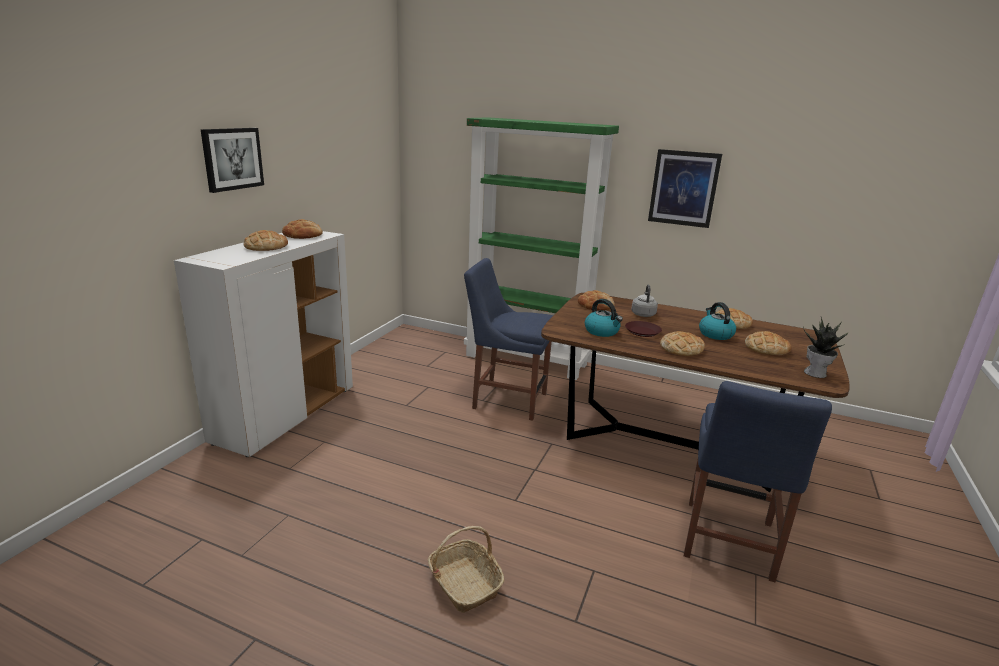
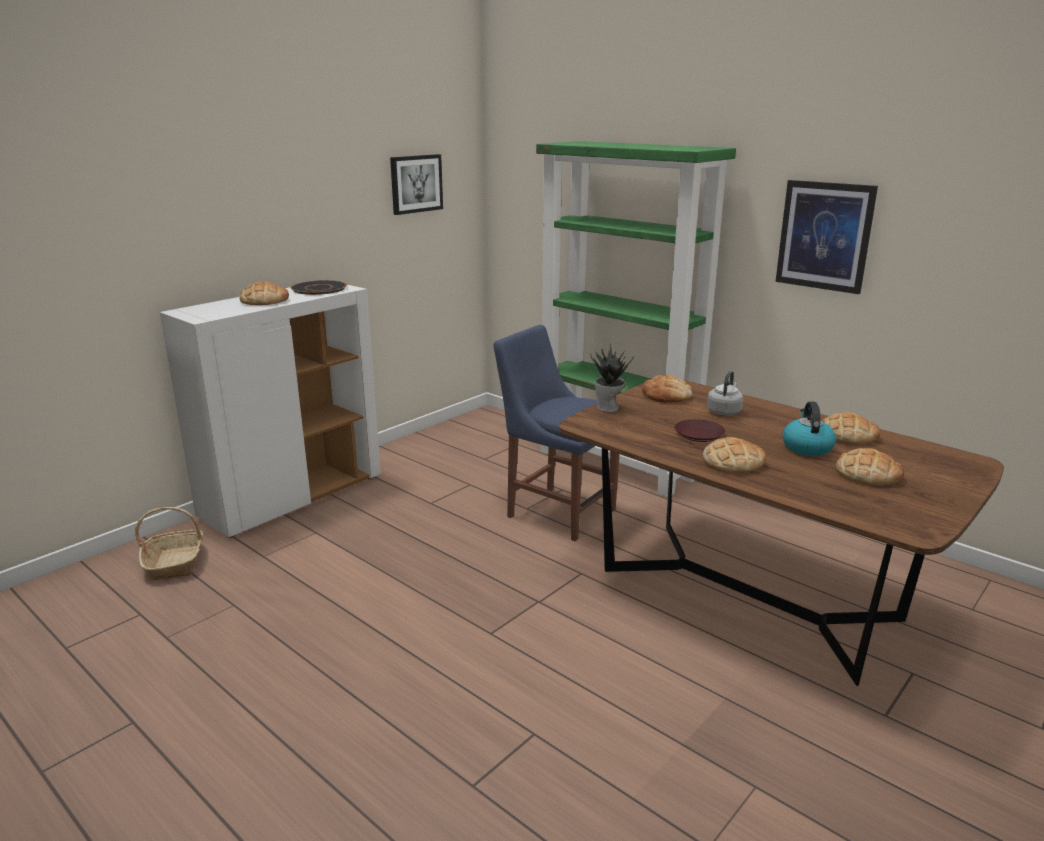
camera: 20 degrees right, 0 degrees up
picture [200,128,264,193] -> picture moved to [390,154,443,215]
bread [282,219,323,239] -> black plate [291,280,347,295]
basket [428,526,505,613] -> basket moved to [135,507,203,580]
kettle [585,299,623,337] -> none
blue chair [684,381,832,582] -> none
potted plant [803,317,848,378] -> potted plant moved to [590,343,634,412]

